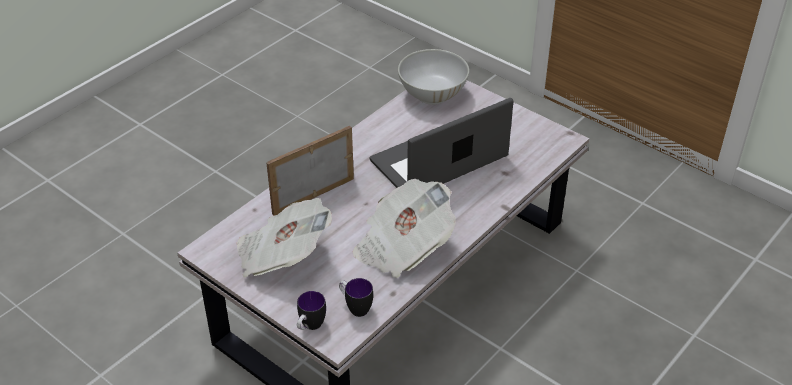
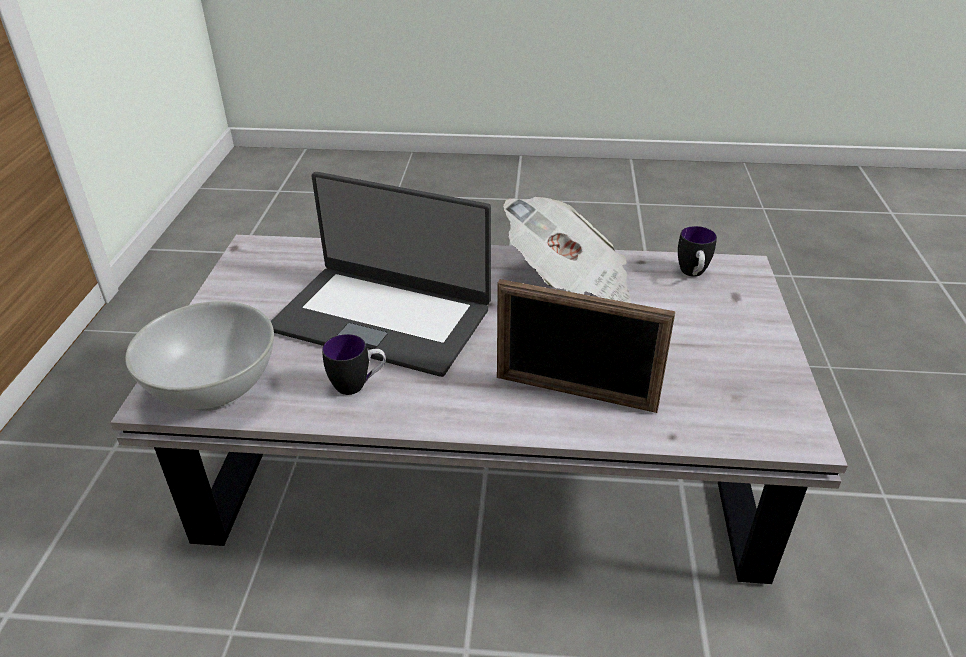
camera: 125 degrees left, 5 degrees down
newspaper [236,198,332,277] -> none
mug [297,291,326,330] -> mug moved to [322,334,386,395]

